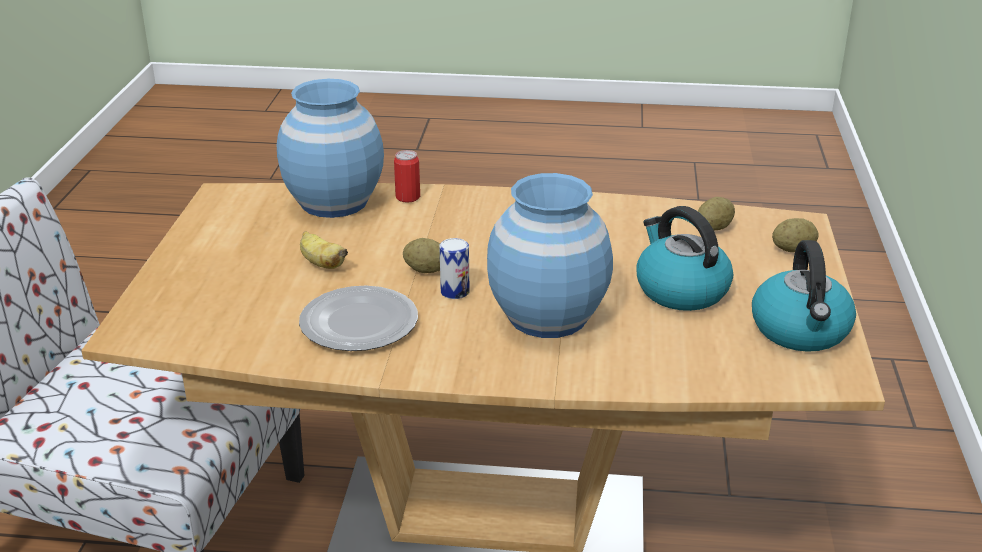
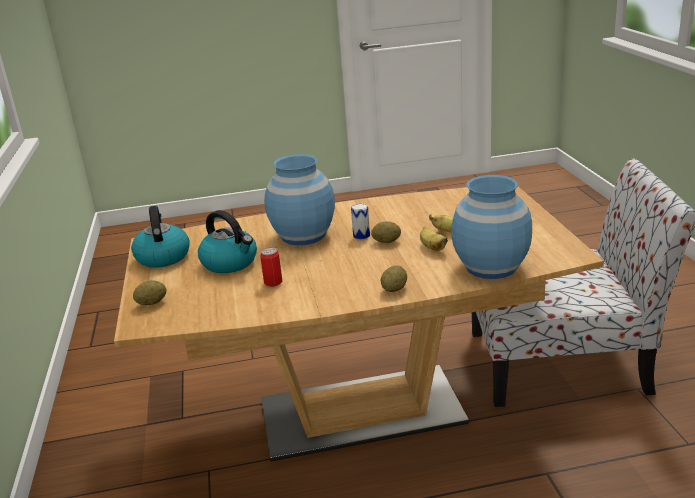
camera: 165 degrees right, 5 degrees down
plate [299,286,418,351] -> none
can [394,150,420,203] -> can moved to [260,247,282,286]
potato [698,197,735,230] -> potato moved to [381,265,407,292]
none -> banana [420,227,448,251]

